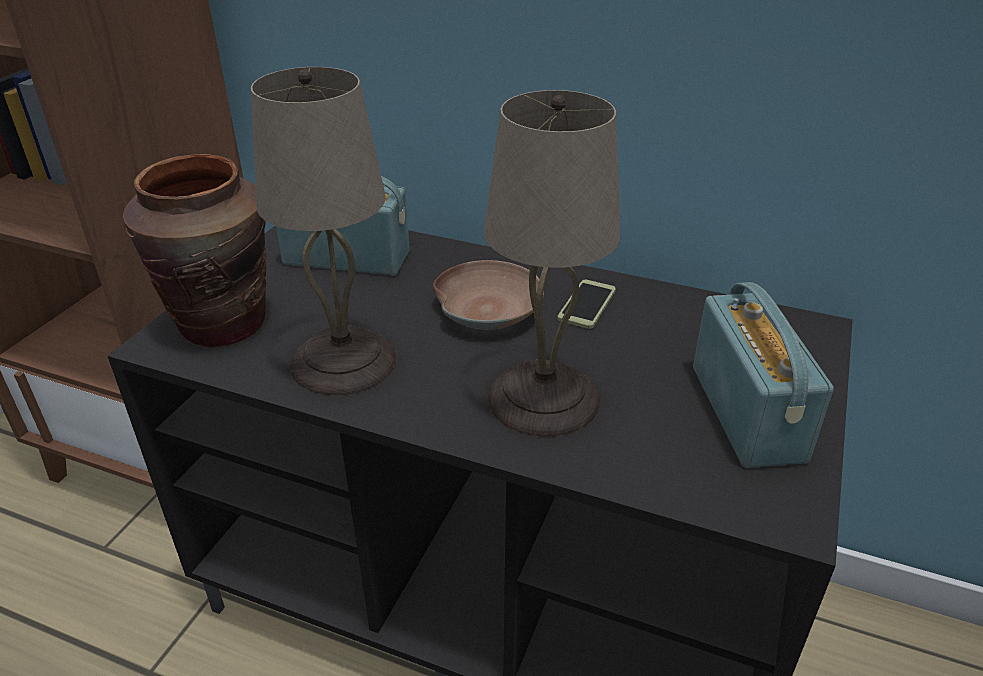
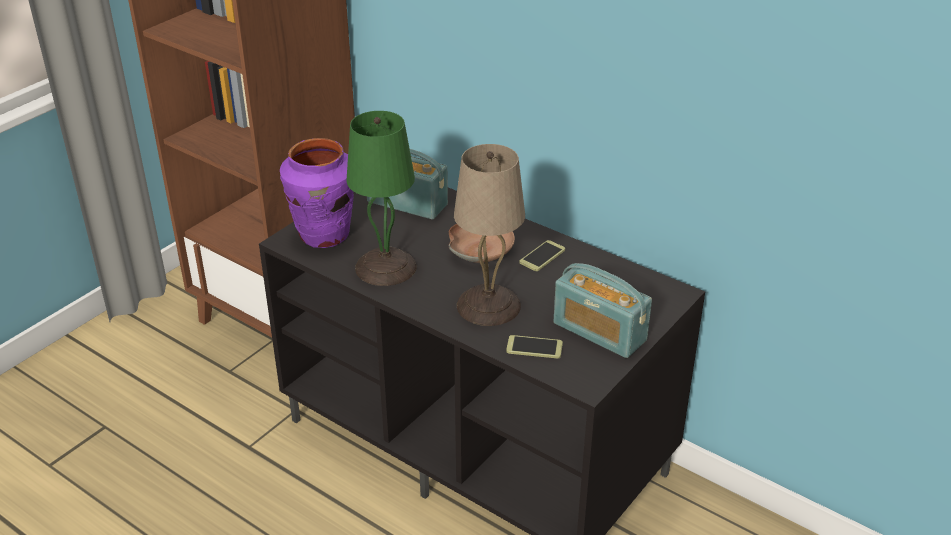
camera: 15 degrees right, 0 degrees up
brown vase [123,154,267,347] -> purple vase [280,138,354,248]
beige table lamp [251,67,397,395] -> green table lamp [346,111,417,286]
radio [693,282,834,468] -> radio turned 120 degrees clockwise [554,263,652,358]
none -> phone [506,335,563,359]

